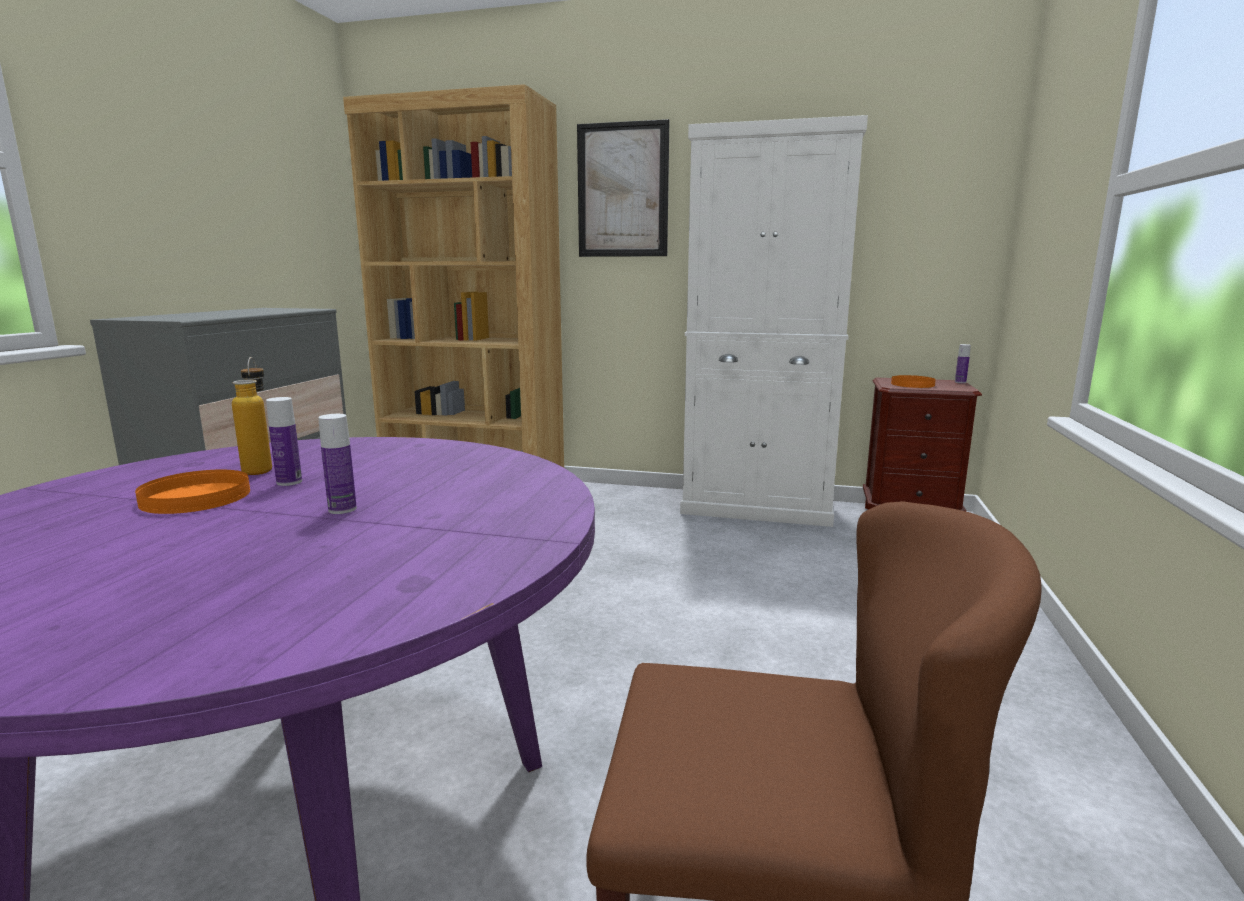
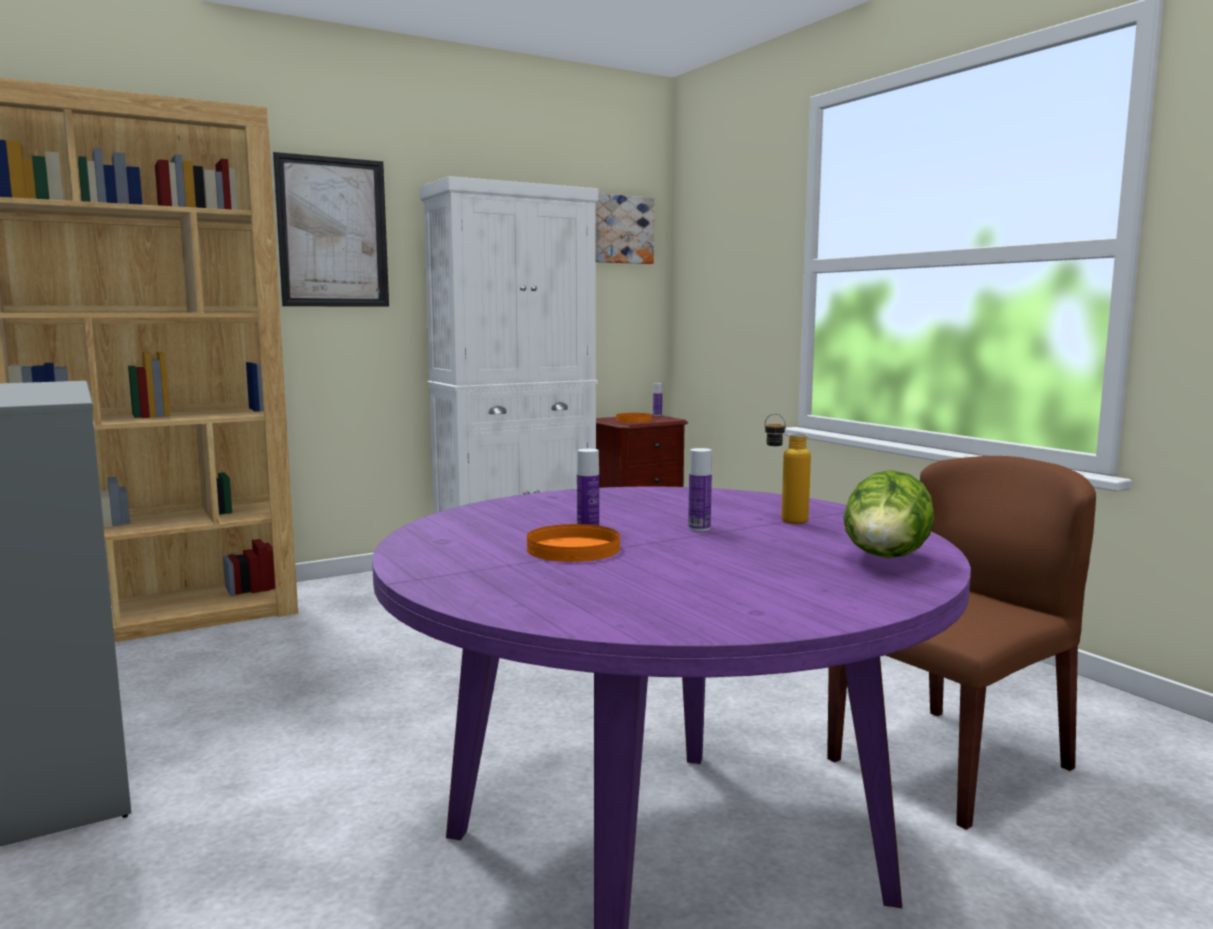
camera: 45 degrees left, 5 degrees down
bottle [232,357,272,475] -> bottle moved to [765,413,811,524]
none -> picture [595,193,654,264]
none -> lettuce [844,470,934,558]

